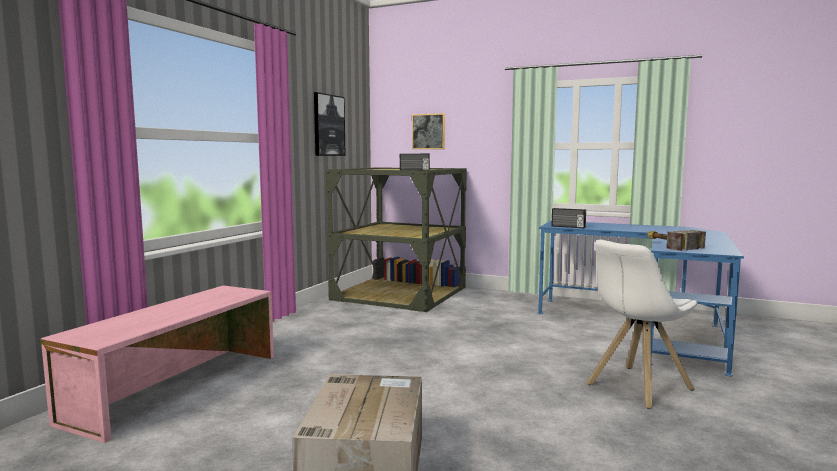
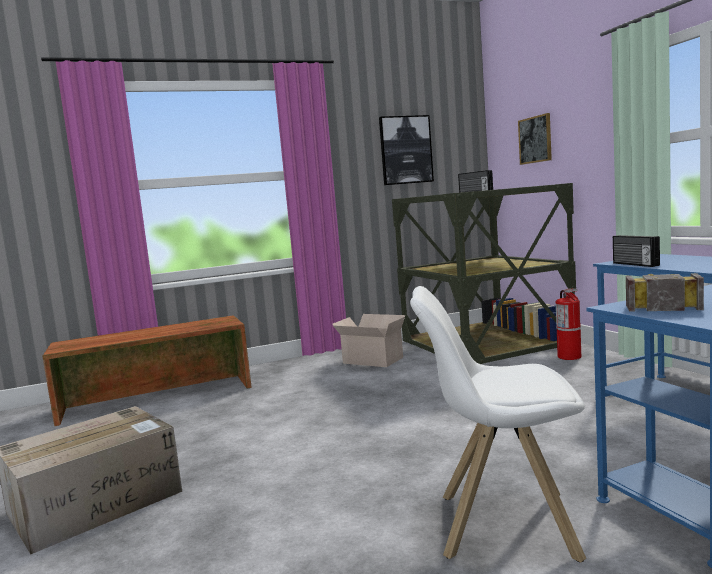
camera: 45 degrees right, 0 degrees up
pink bench [40,285,274,443] -> brown bench [42,316,252,426]
none -> cardboard box [333,314,405,367]
none -> fire extinguisher [556,288,581,360]

